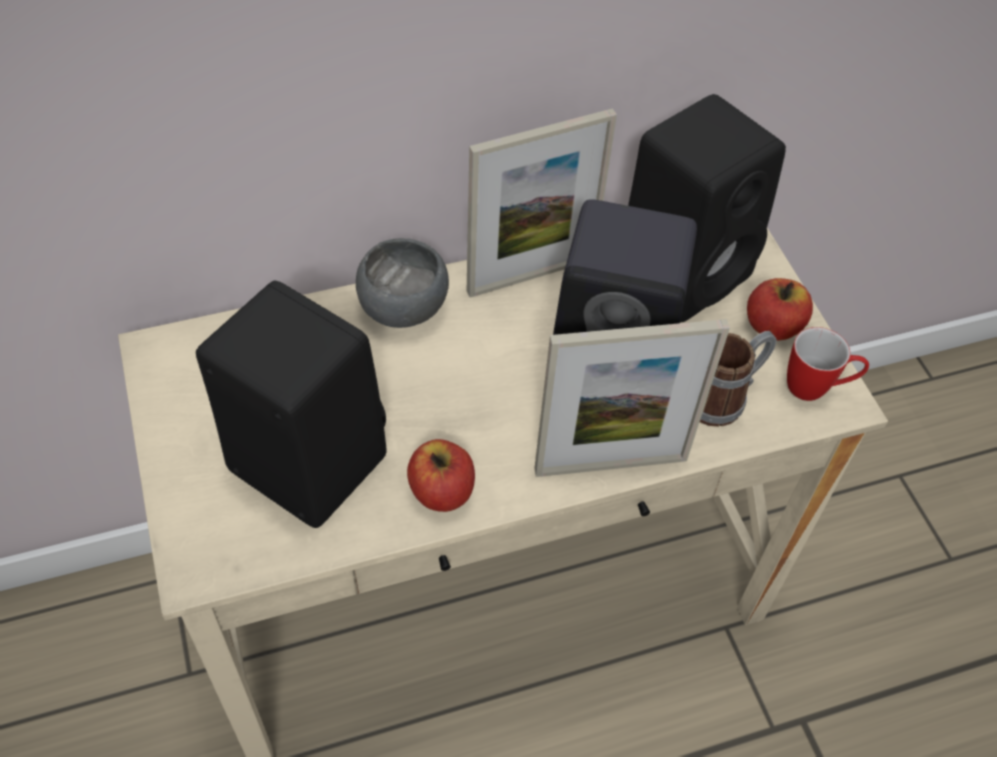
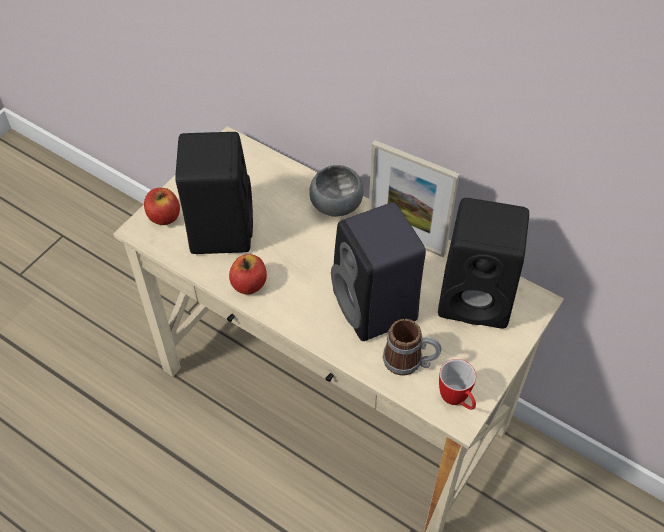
camera: 55 degrees right, 0 degrees up
picture frame [534,319,730,477] -> none
apple [747,278,813,340] -> apple moved to [144,188,180,225]

